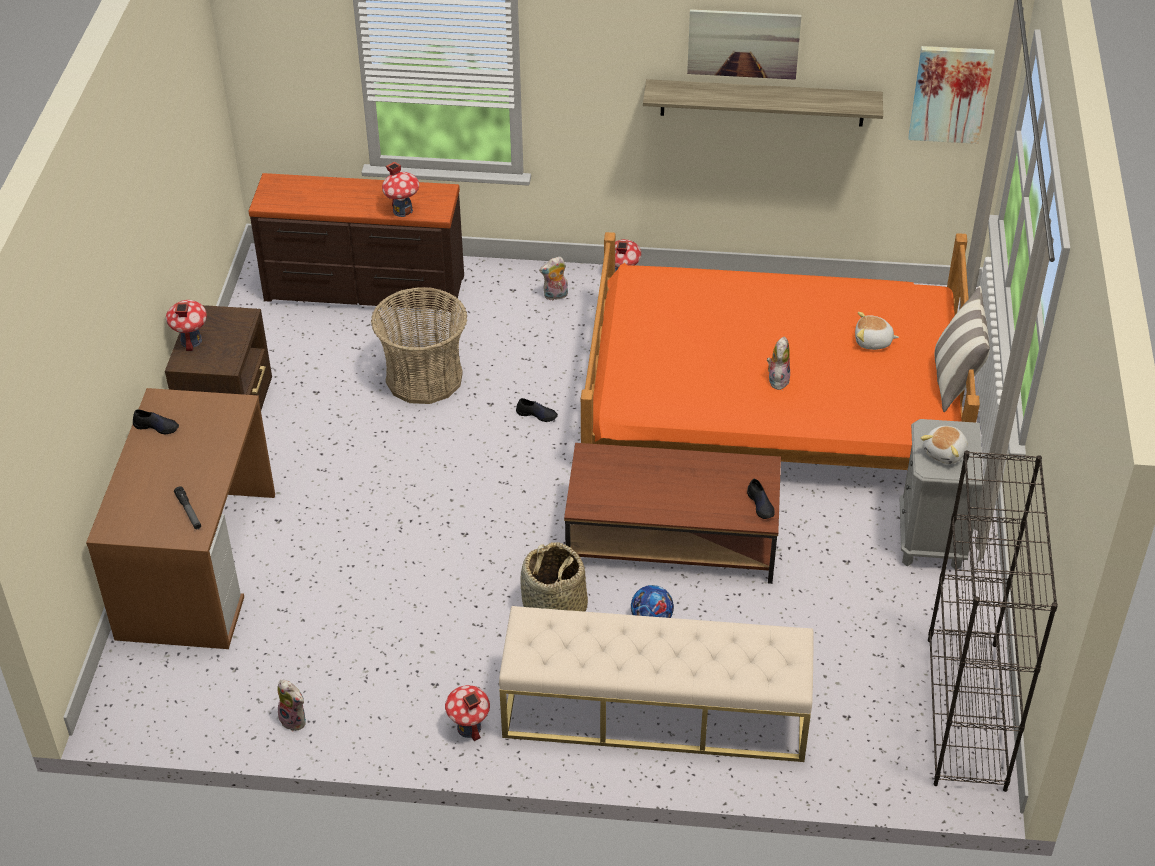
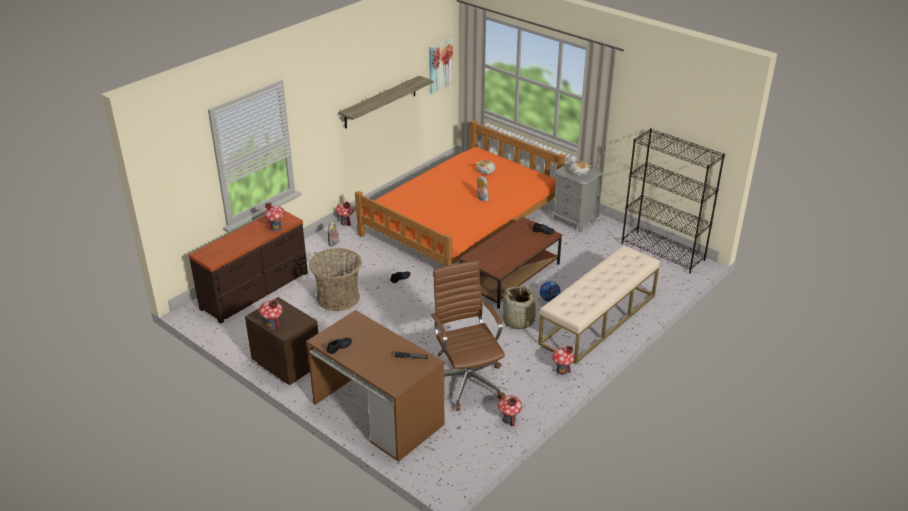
camera: 55 degrees left, 10 degrees down
plush toy [277,680,306,732] -> toy house [498,395,522,426]
picture [687,9,801,80] -> none
pillow [934,286,990,412] -> none
none -> brown office chair [431,261,505,411]

